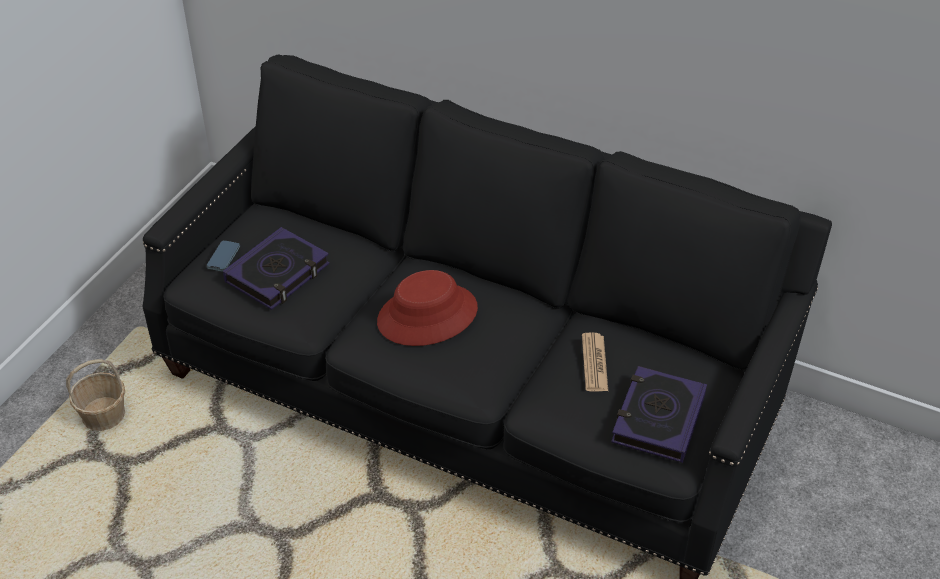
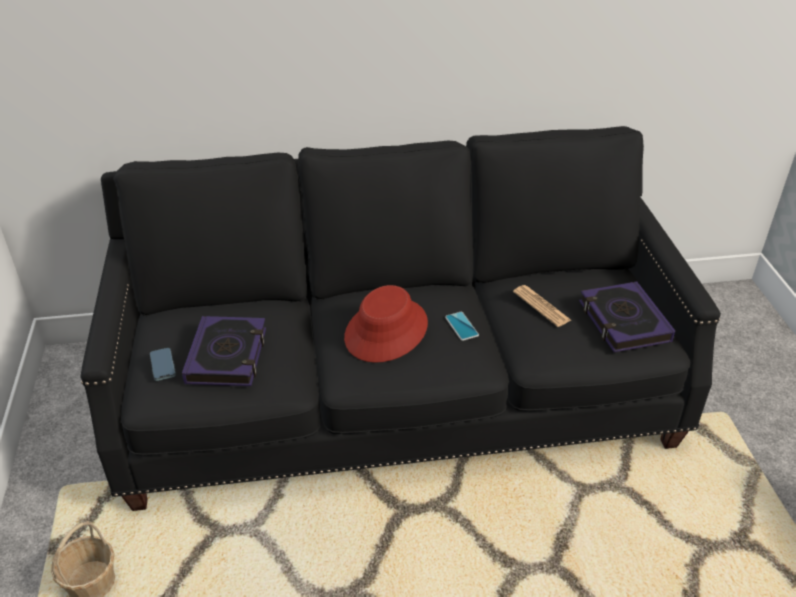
camera: 35 degrees left, 5 degrees down
none -> phone [445,312,479,341]

